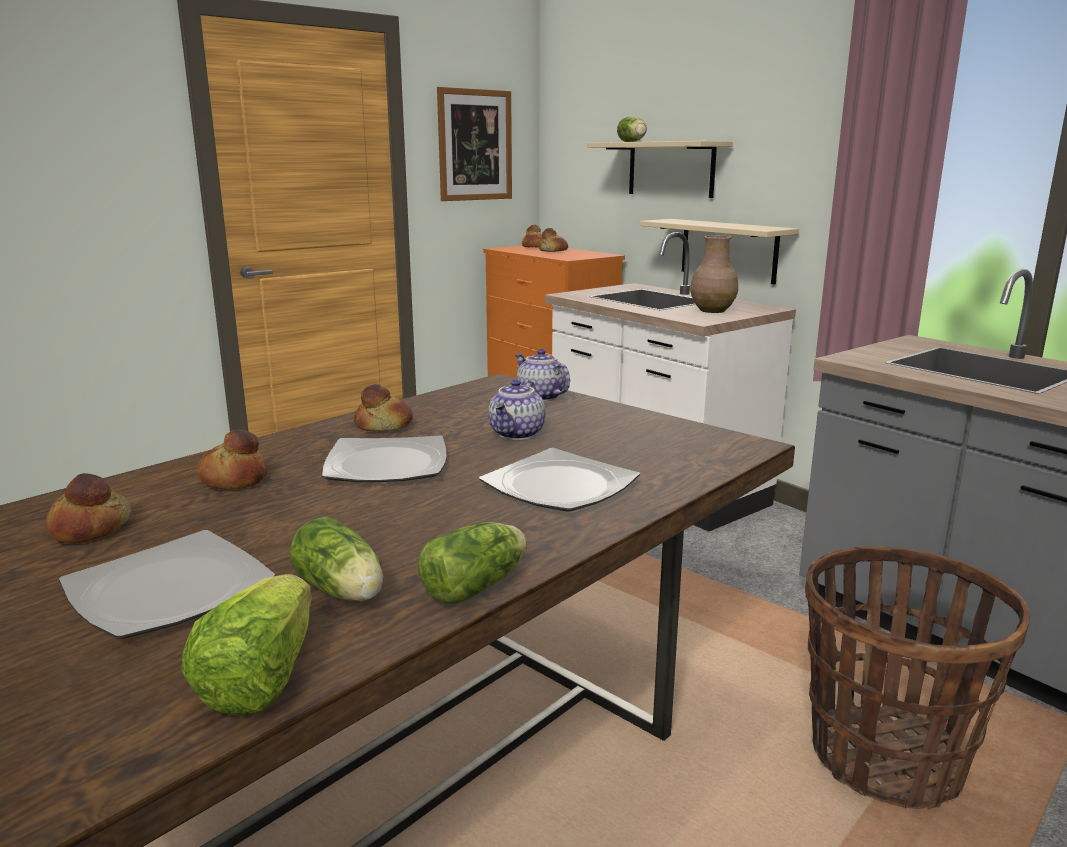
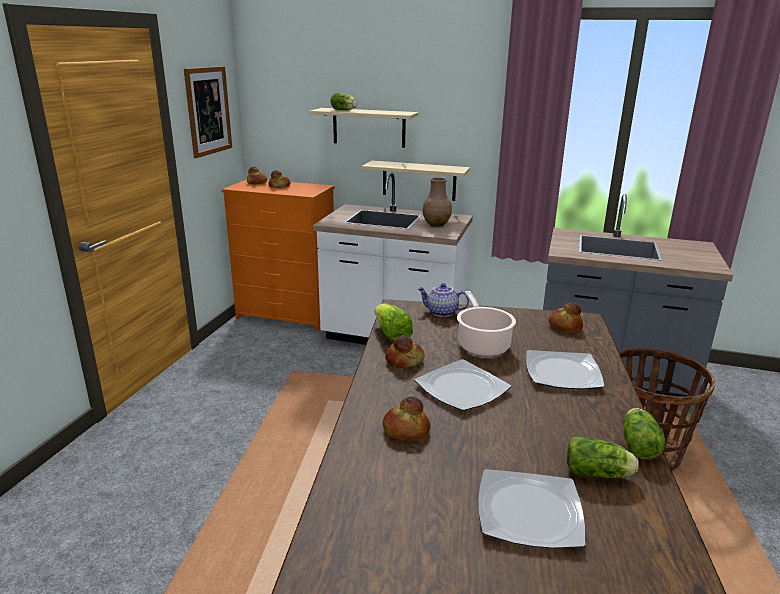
camera: 35 degrees left, 5 degrees up
bread [45,473,131,543] -> bread moved to [548,303,583,333]
lettuce [181,574,312,715] -> lettuce moved to [375,303,413,341]
teapot [488,379,545,440] -> cooking pot [457,291,516,356]

